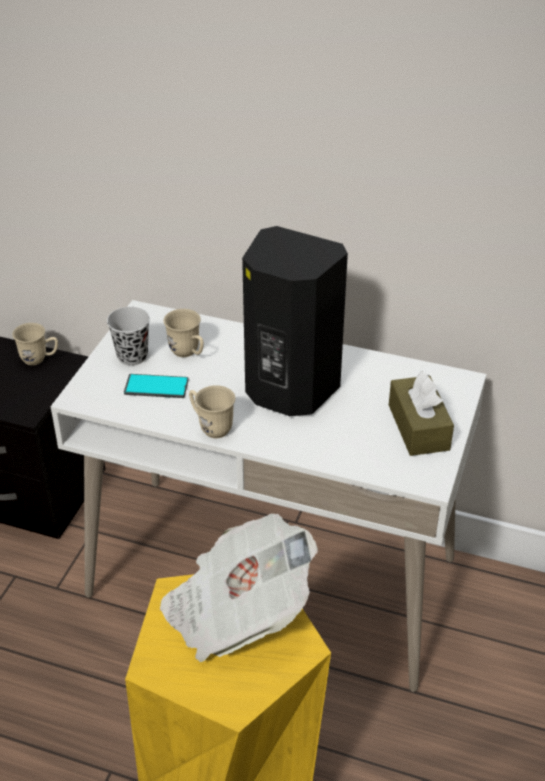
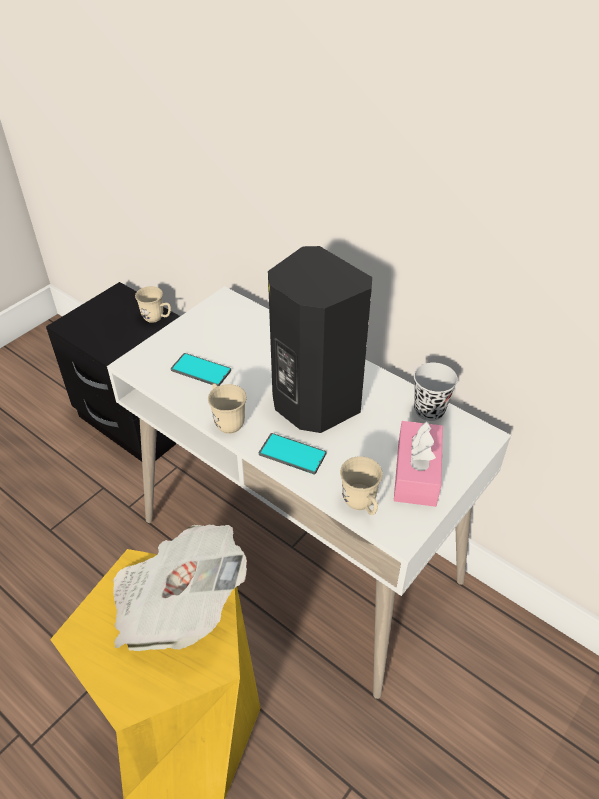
camera: 20 degrees right, 5 degrees up
black cup [107,307,150,366] -> black cup moved to [414,362,458,421]
beige mug [164,309,204,357] -> beige mug moved to [340,456,383,515]
brown tissue box [389,371,454,456] -> pink tissue box [394,421,443,507]
none -> phone [259,433,326,474]

